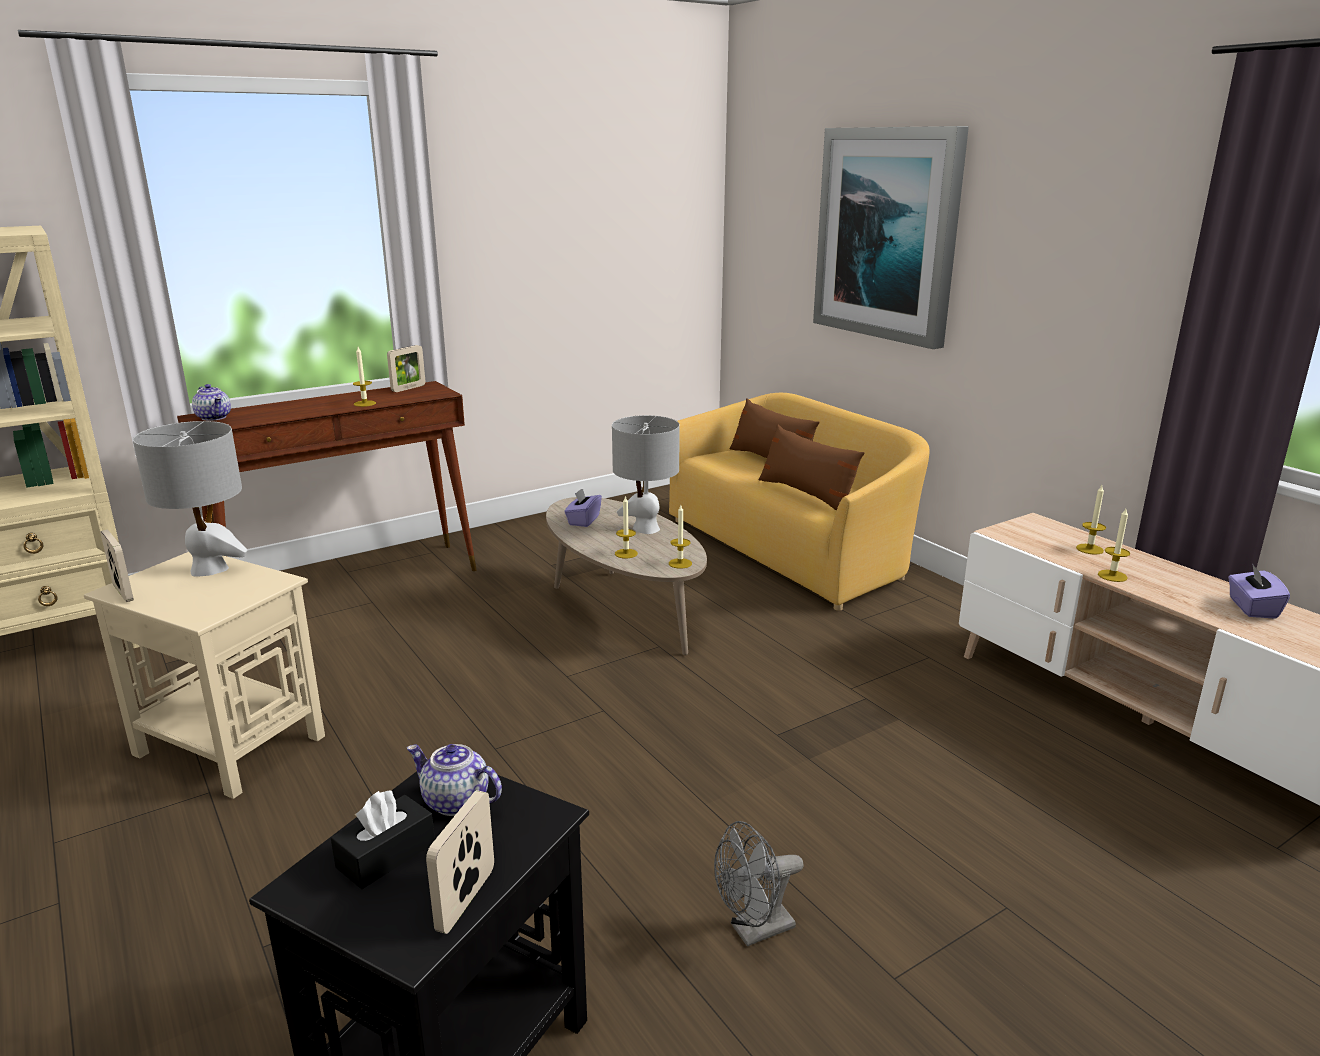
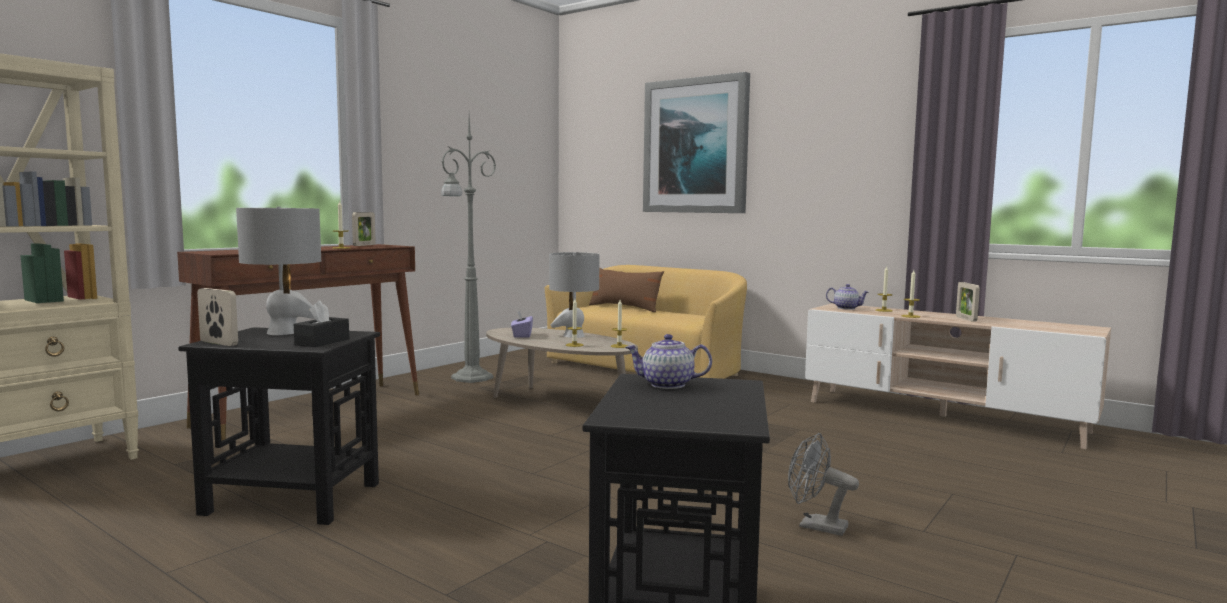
camera: 20 degrees left, 15 degrees down
beige side table [84,552,325,799] -> black side table [178,327,380,525]
teapot [192,384,231,421] -> teapot moved to [826,284,868,310]
black tissue box [331,791,435,889] -> black tissue box moved to [294,300,349,347]
picture frame [426,790,494,934] -> picture frame moved to [956,282,980,321]
grey fan [714,821,803,947] -> grey fan turned 75 degrees clockwise [788,433,859,536]
brown pillow [758,424,865,511] -> none
purple tissue box [1228,563,1290,619] -> none
none -> grey floor lamp [441,116,496,383]

